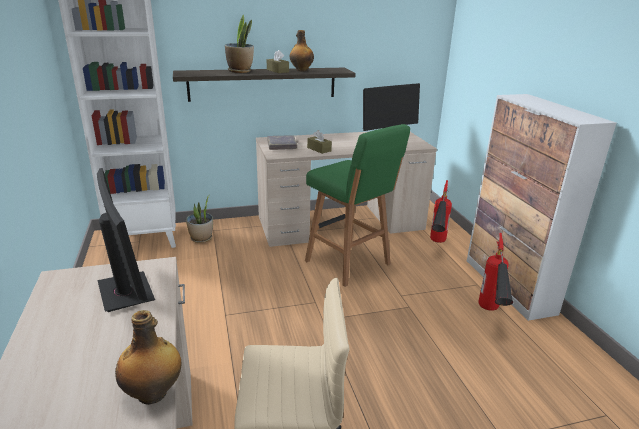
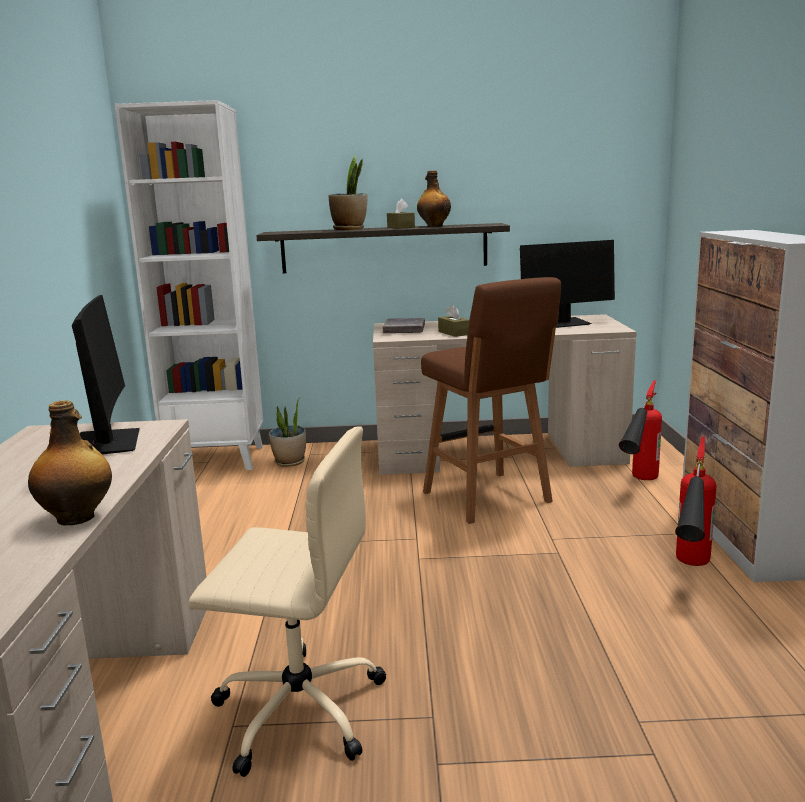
camera: 15 degrees right, 10 degrees down
green stool [305,124,410,287] -> brown stool [421,277,561,524]

